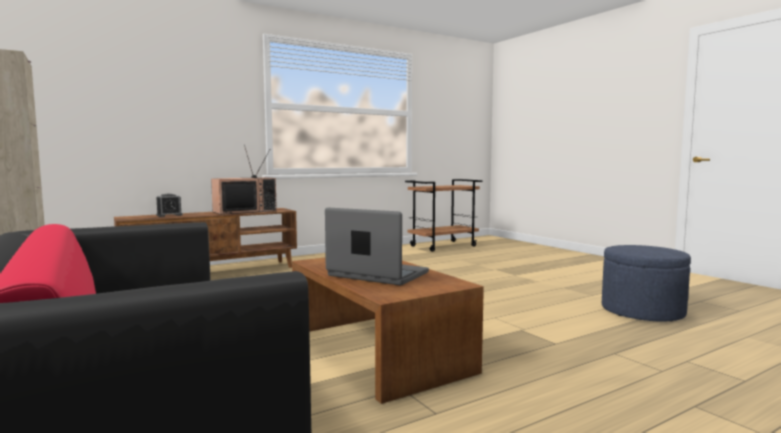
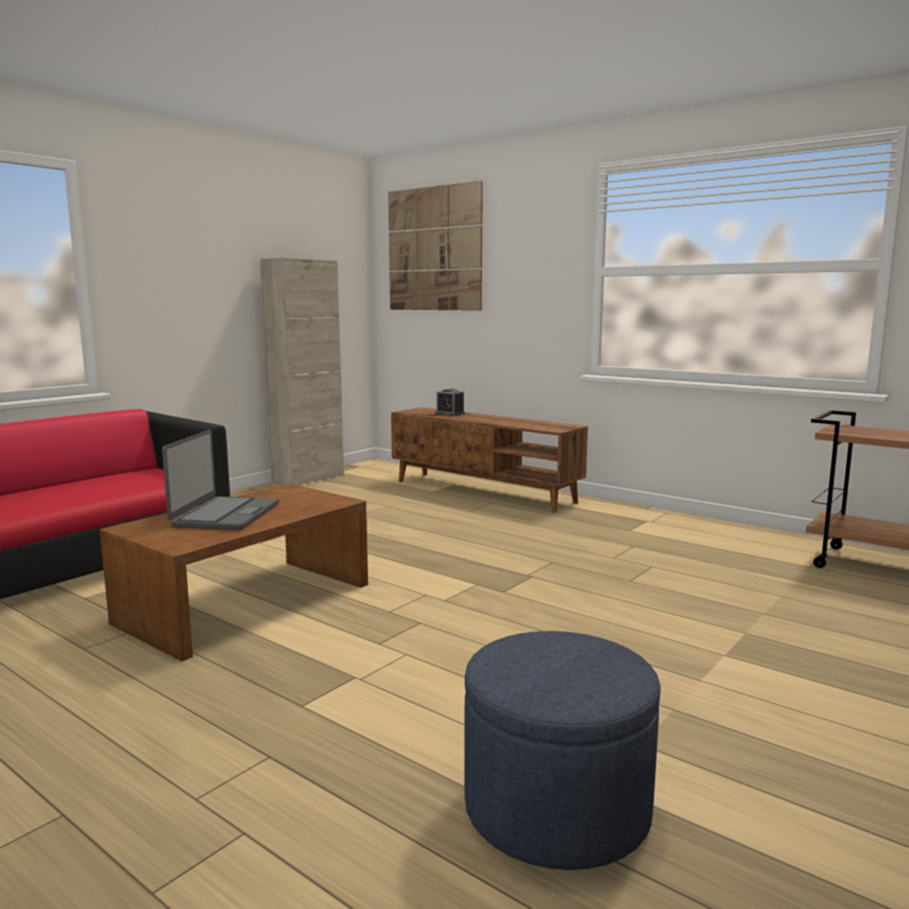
camera: 70 degrees right, 5 degrees up
television [211,145,277,215] -> none
none -> picture [388,181,483,311]

